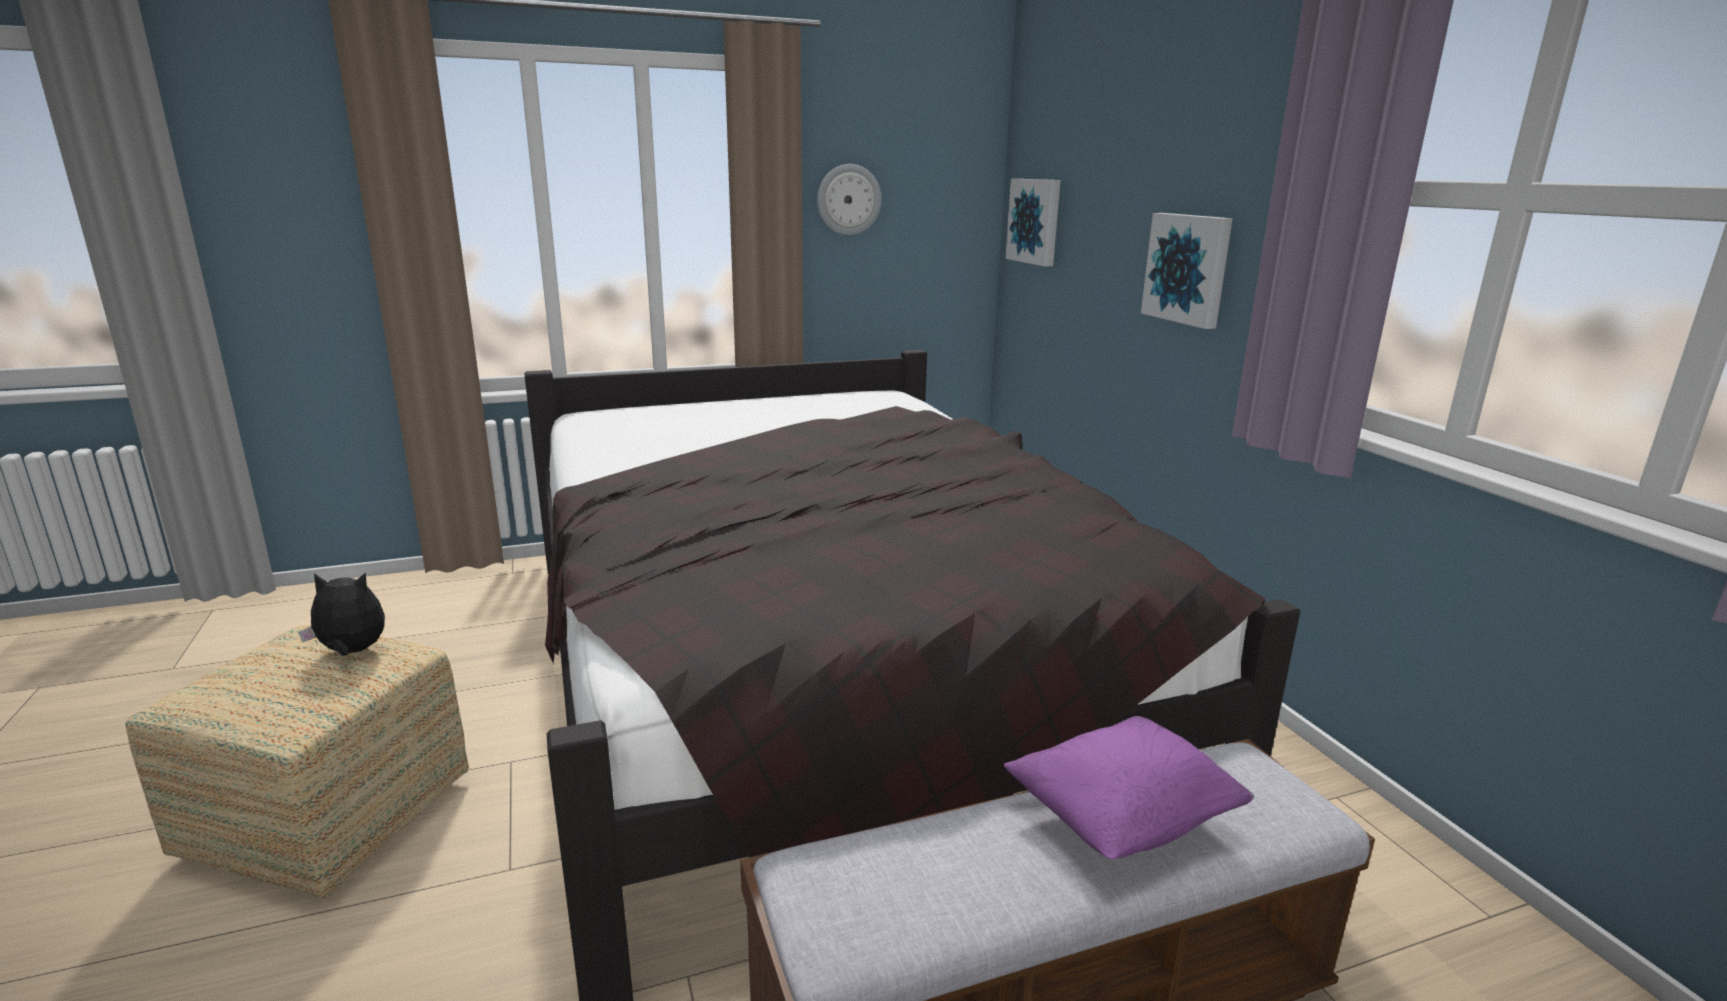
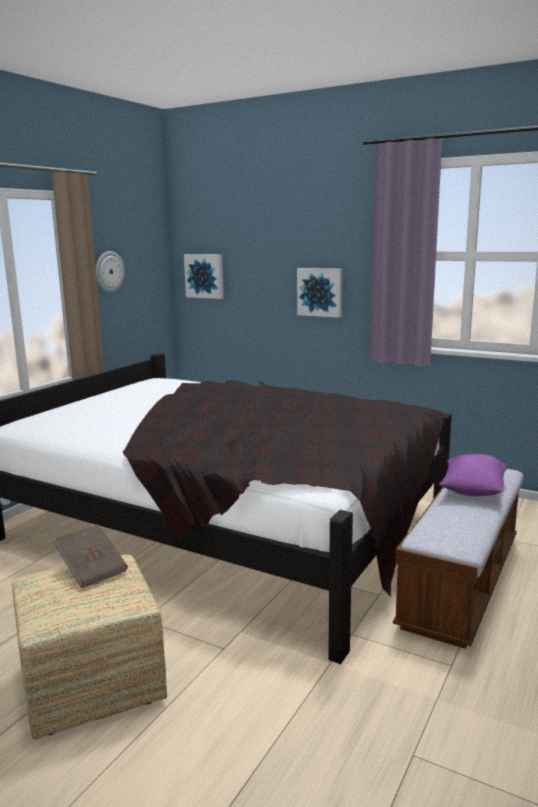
camera: 40 degrees left, 5 degrees down
plush toy [298,573,385,656] -> brown book [54,524,128,588]

